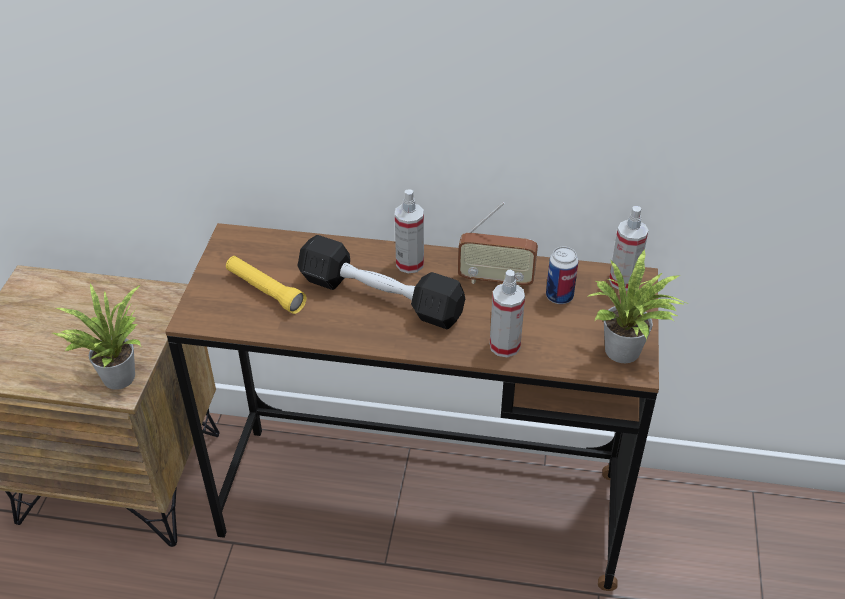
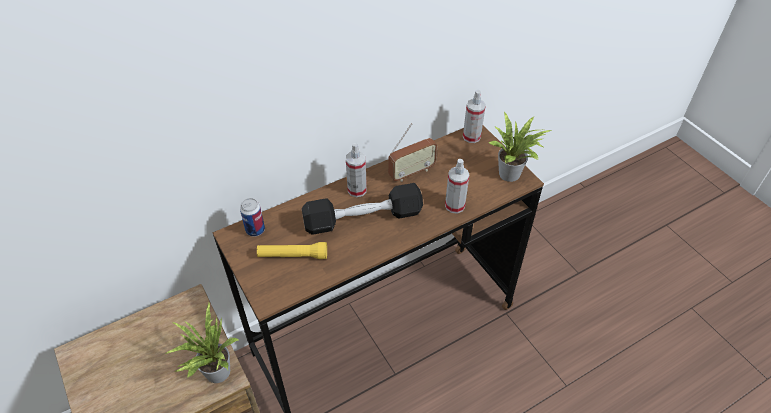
camera: 40 degrees left, 5 degrees up
can [546,247,578,304] -> can moved to [240,198,265,237]

